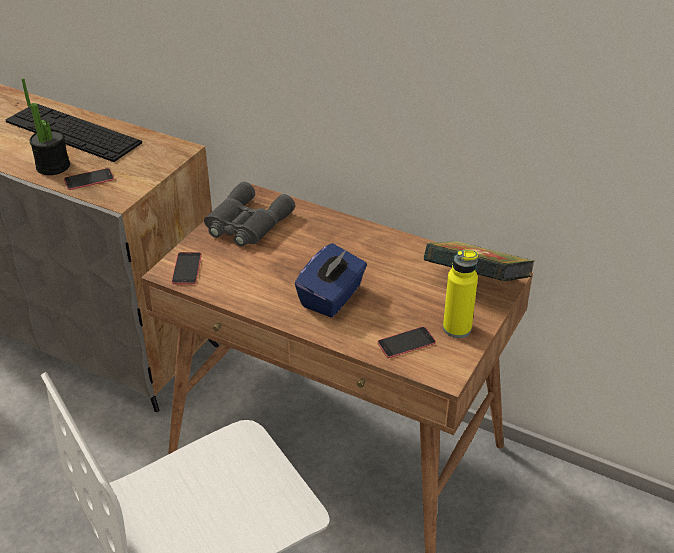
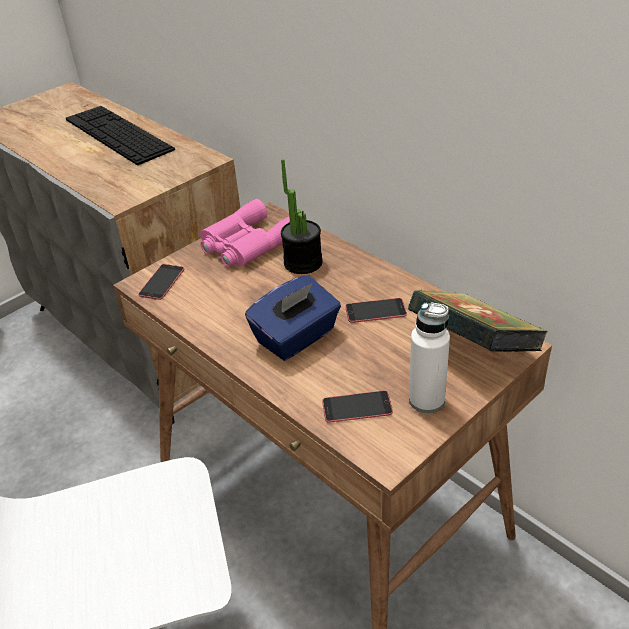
camera: 20 degrees right, 0 degrees up
potted plant [22,78,70,175] -> potted plant moved to [281,159,323,274]
phone [64,168,114,190] -> phone moved to [345,298,407,323]
grey binoculars [204,182,295,247] -> pink binoculars [200,199,290,267]
yellow bottle [443,250,478,338] -> white bottle [409,303,450,413]

